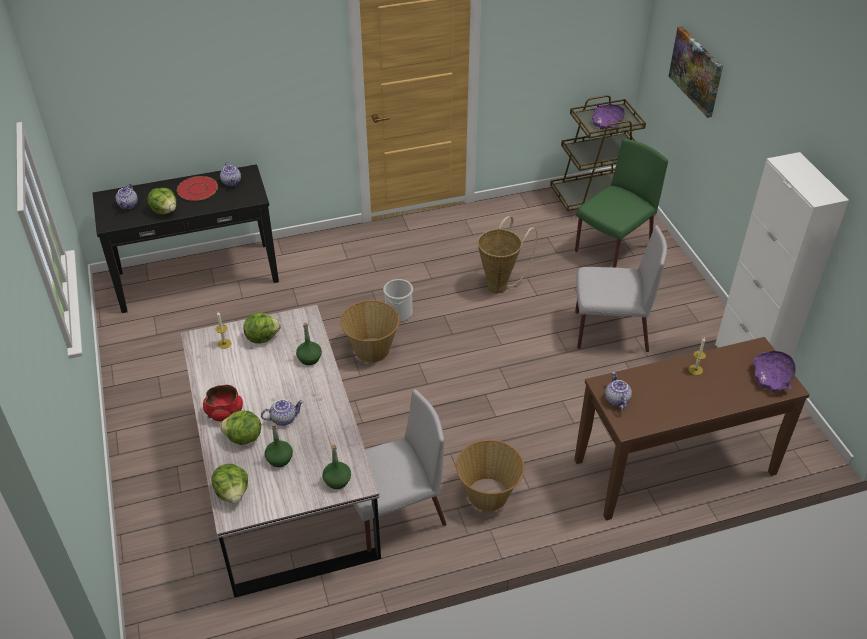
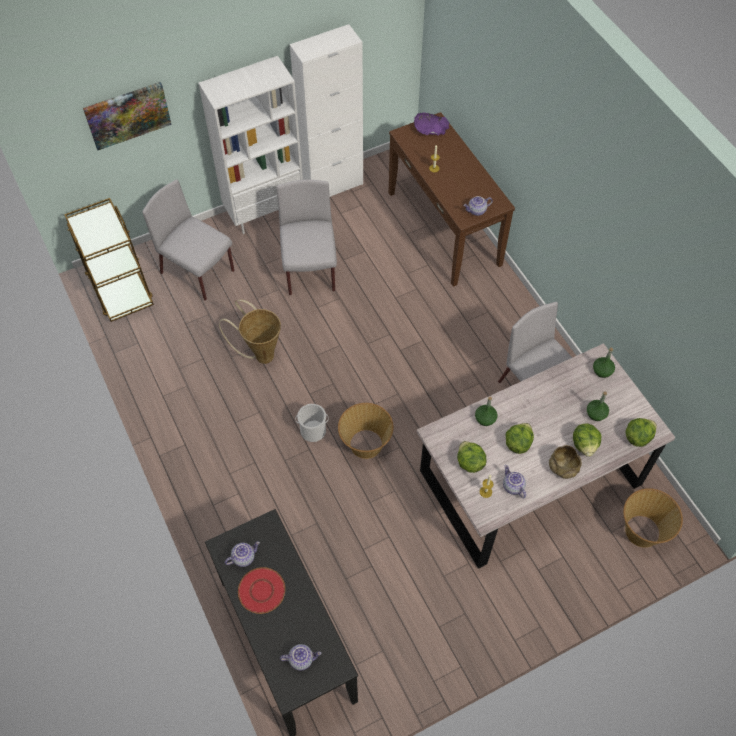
camera: 100 degrees left, 15 degrees up
lettuce [147,188,176,214] -> lettuce moved to [506,423,534,454]
red bowl [203,385,243,421] -> beige bowl [549,445,582,479]
teapot [261,399,304,426] -> teapot moved to [503,465,526,499]
basket [456,440,525,511] -> basket moved to [623,488,683,548]
green chair [575,138,668,268] -> grey chair [142,180,234,301]
purple bowl [592,104,625,130] -> none
none -> white bookcase [199,56,303,234]

